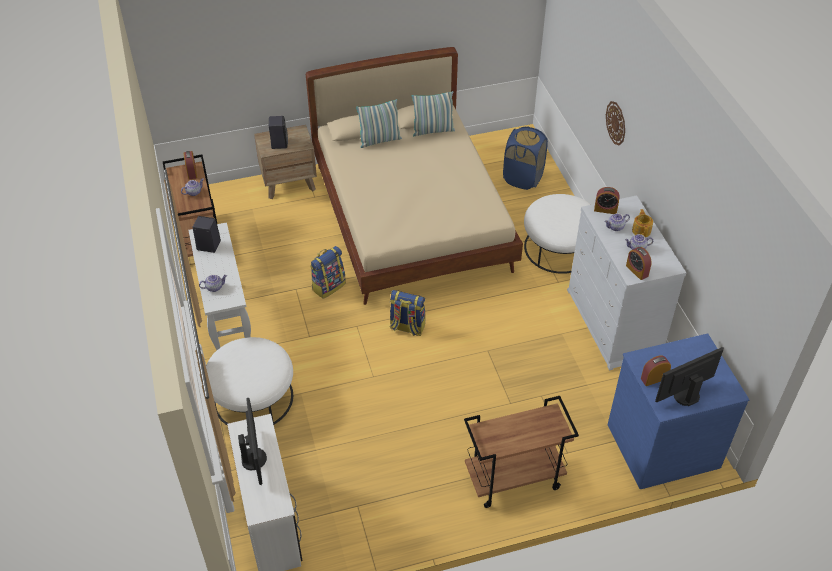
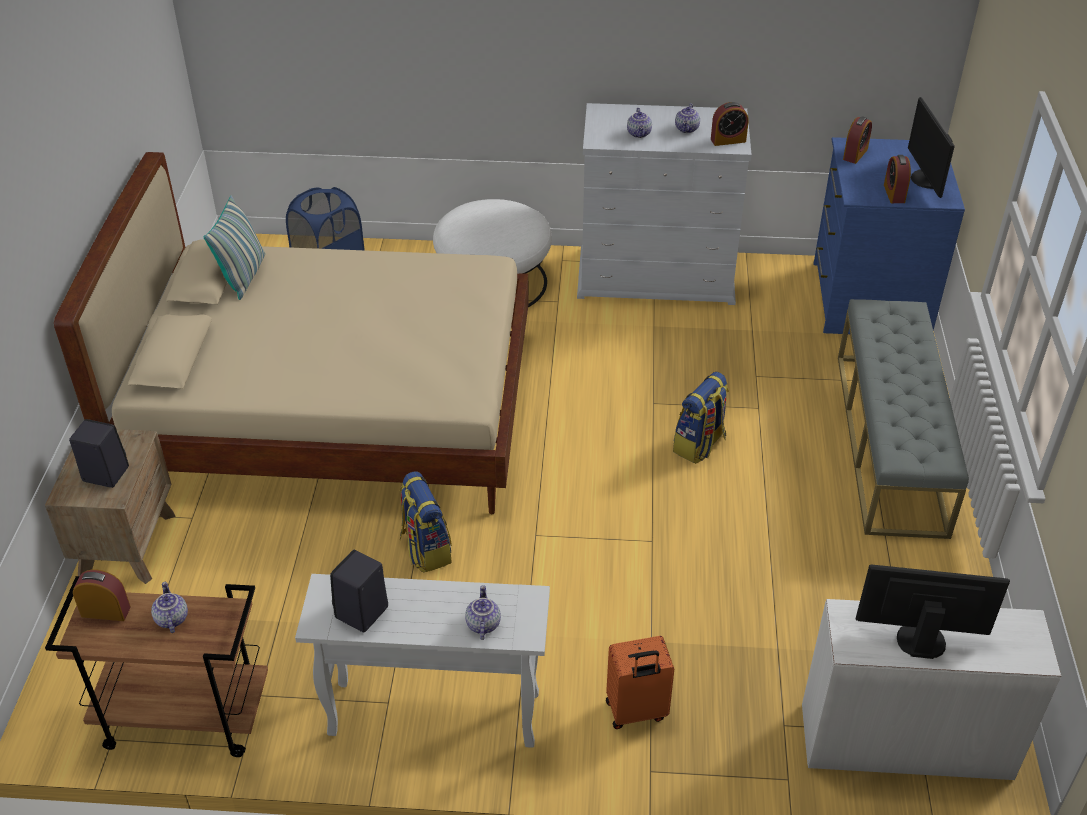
camera: 70 degrees left, 5 degrees down
white ottoman [206,337,293,425] -> orange suitcase [606,636,674,729]
pillow [356,99,402,148] -> none
backpack [390,290,426,336] -> backpack moved to [673,372,729,464]
brown cart [464,396,579,508] -> grey bench [838,299,969,539]
alarm clock [594,187,620,214] -> alarm clock moved to [843,116,872,164]
wall clock [606,101,625,146] -> none
teapot [632,209,653,237] -> none

